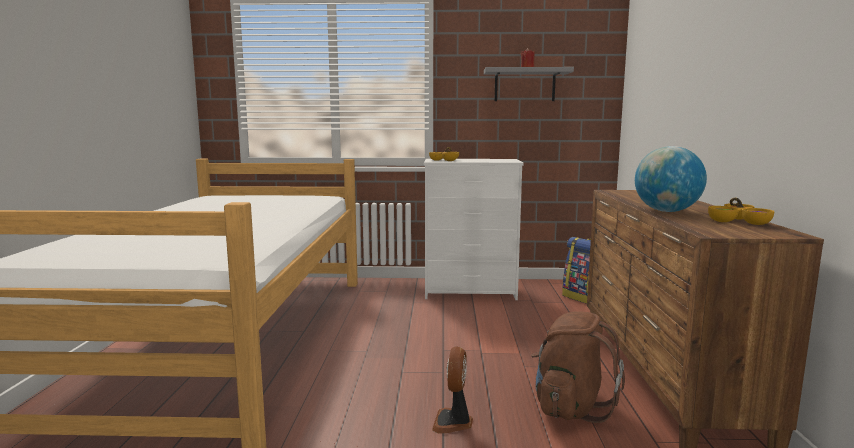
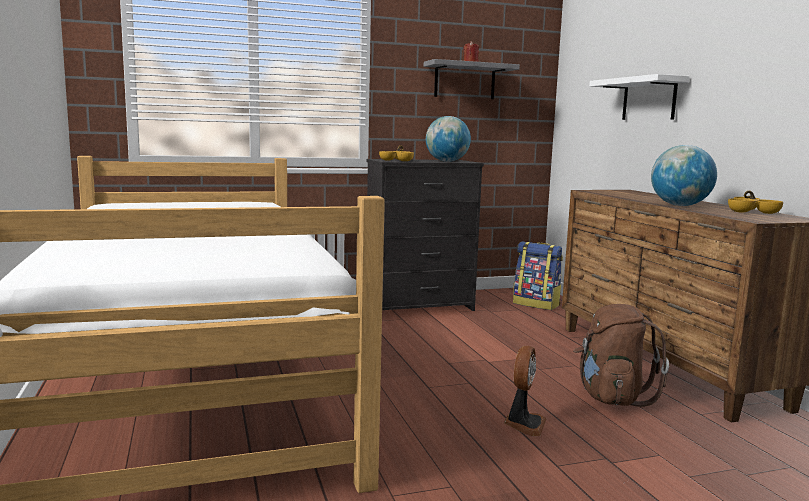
camera: 20 degrees left, 0 degrees up
white dresser [424,159,524,300] -> black dresser [367,159,484,311]
fan [432,346,473,434] -> fan turned 150 degrees counterclockwise [504,346,546,436]
none -> globe [426,116,471,162]
none -> white shelf [589,74,690,120]

